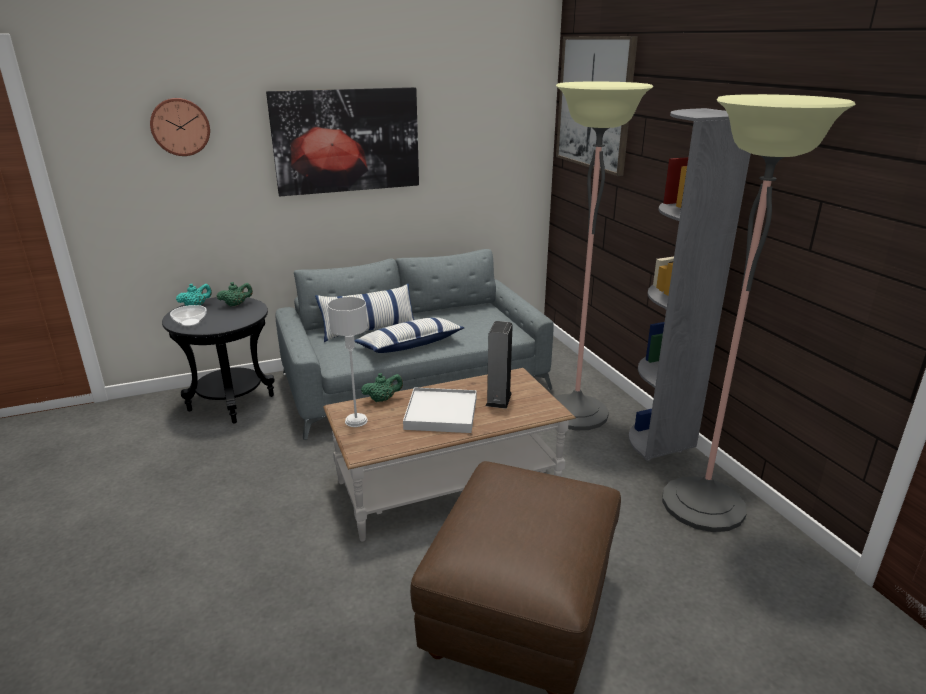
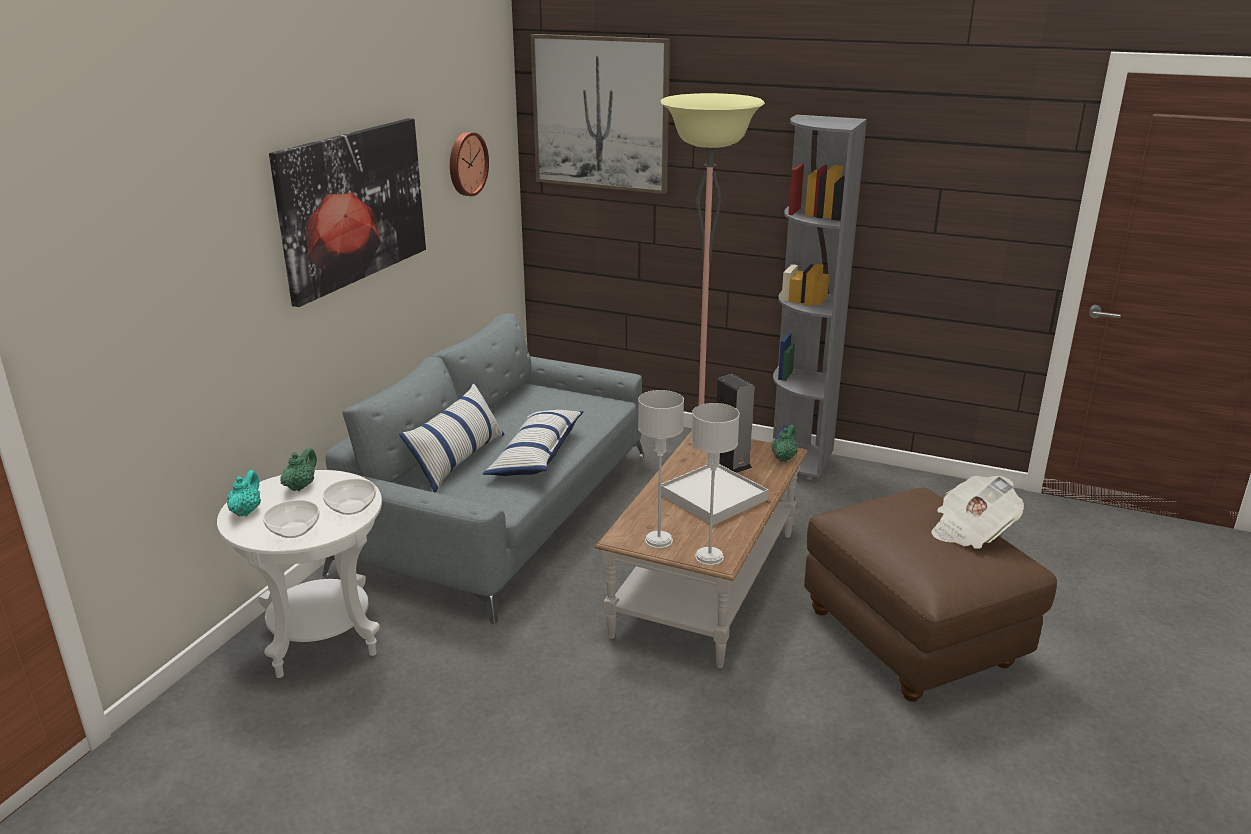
camera: 45 degrees left, 0 degrees up
wall clock [150,98,210,156] -> wall clock moved to [450,132,489,196]
black side table [162,297,275,424] -> white side table [217,470,382,678]
green teapot [361,373,403,402] -> green teapot moved to [772,425,798,462]
floor lamp [662,94,856,532] -> none
none -> bowl [322,479,376,515]
none -> grey table lamp [691,403,740,565]
none -> newspaper [931,476,1024,549]

